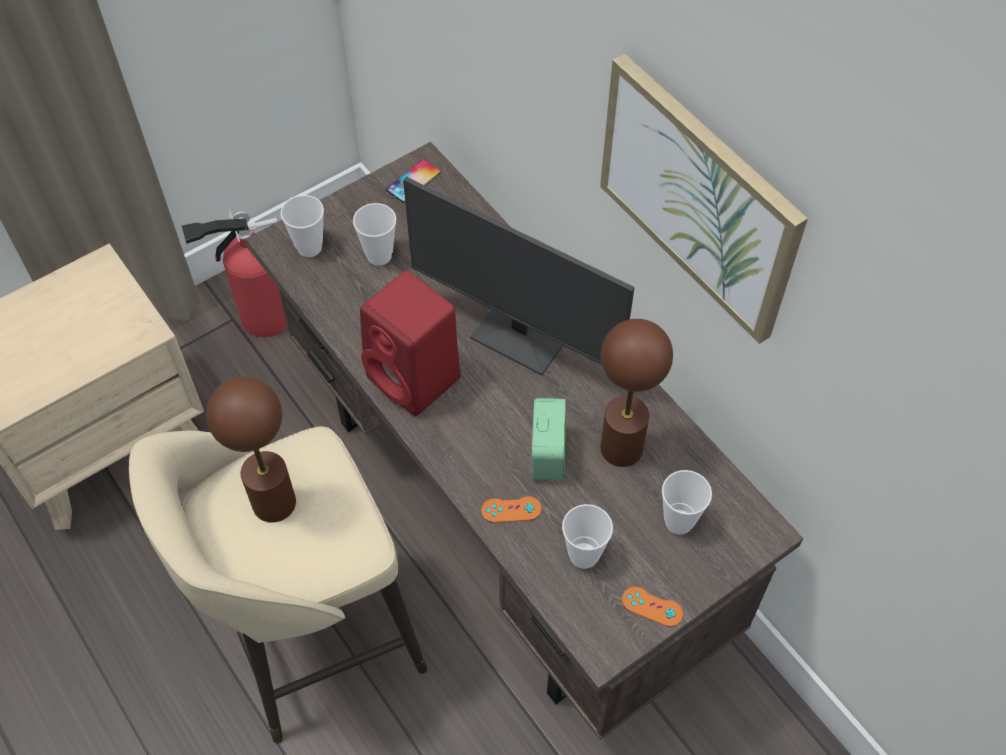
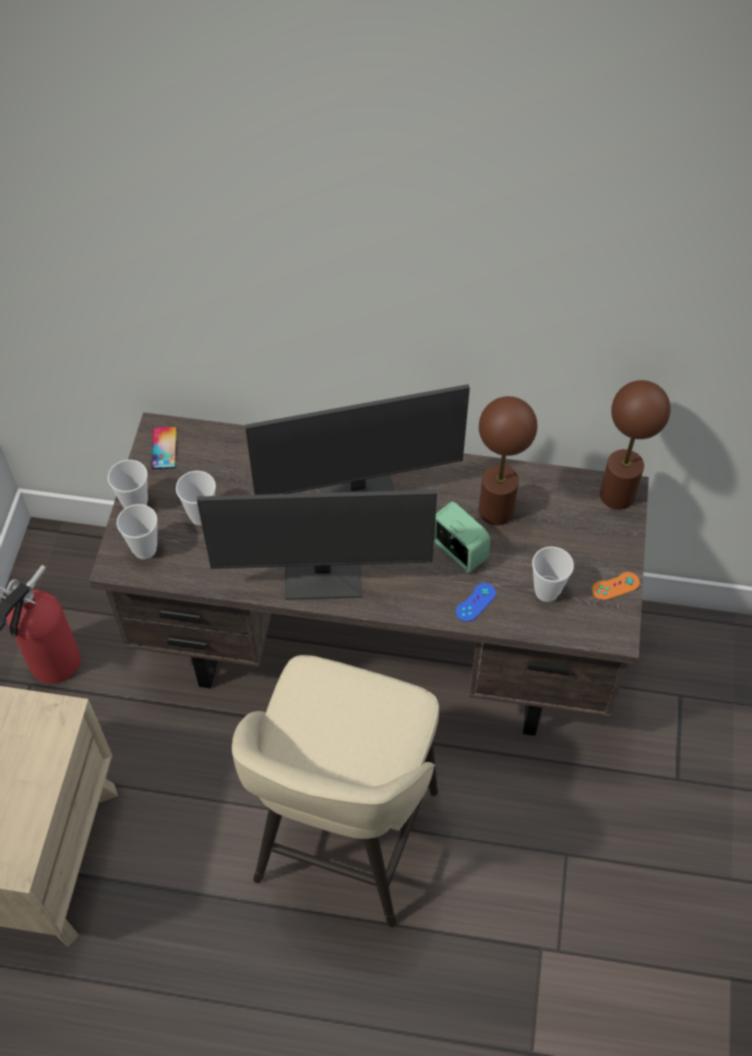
camera: 45 degrees left, 0 degrees up
brown table lamp [206,377,296,522] -> brown table lamp moved to [600,380,671,510]
red speaker [360,271,461,416] -> monitor [197,490,437,600]
orange game controller [481,496,542,523] -> blue game controller [456,583,496,622]
picture [600,53,808,344] -> none
cup [662,470,712,535] -> cup moved to [108,460,148,508]

